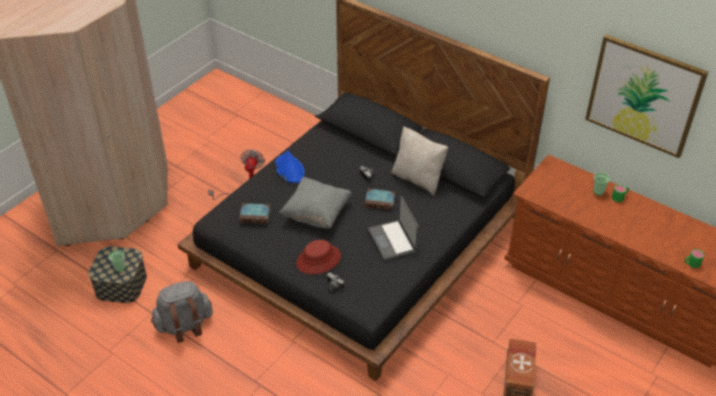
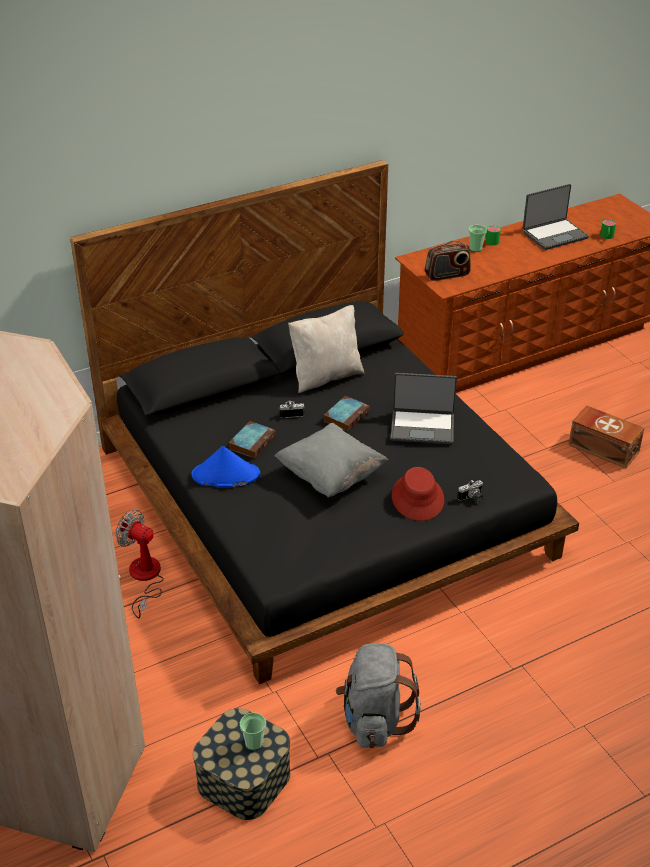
camera: 65 degrees left, 5 degrees down
book [239,203,271,224] -> book moved to [229,421,276,458]
picture [585,35,708,158] -> none
none -> radio [425,240,471,281]
none -> laptop [523,184,589,250]

